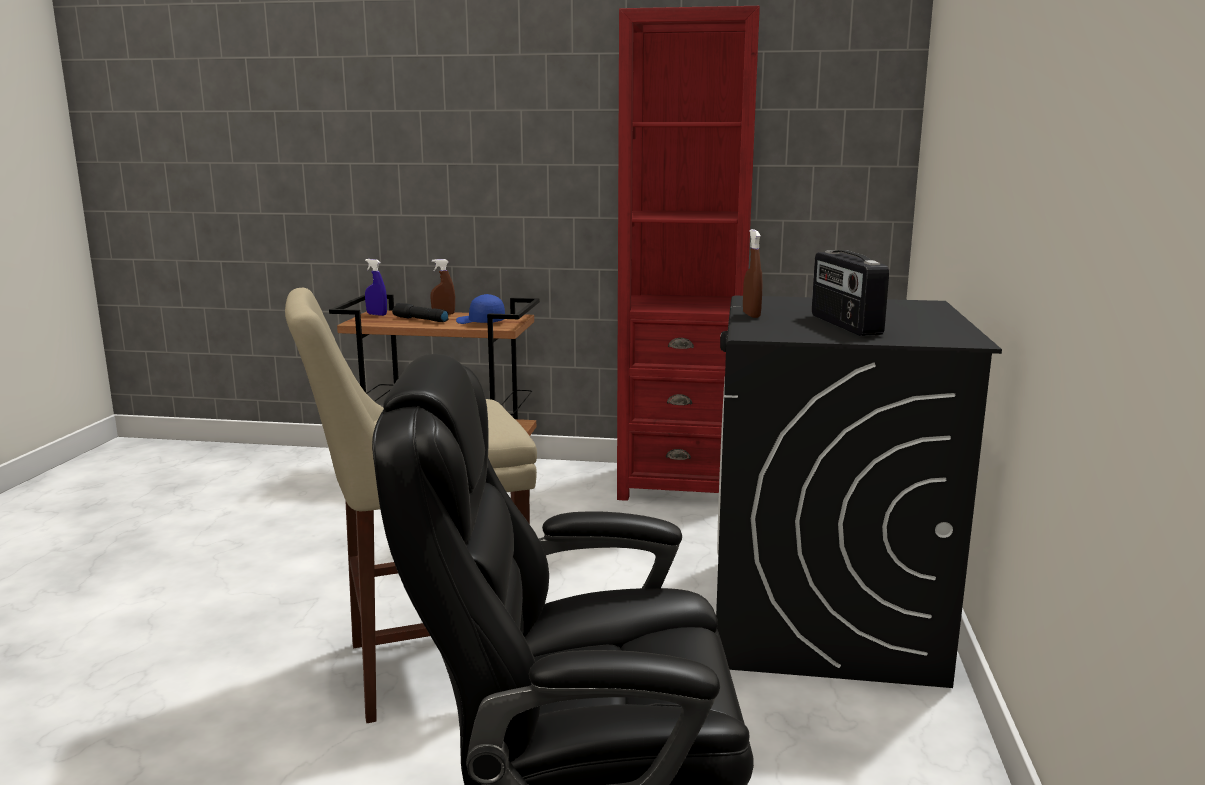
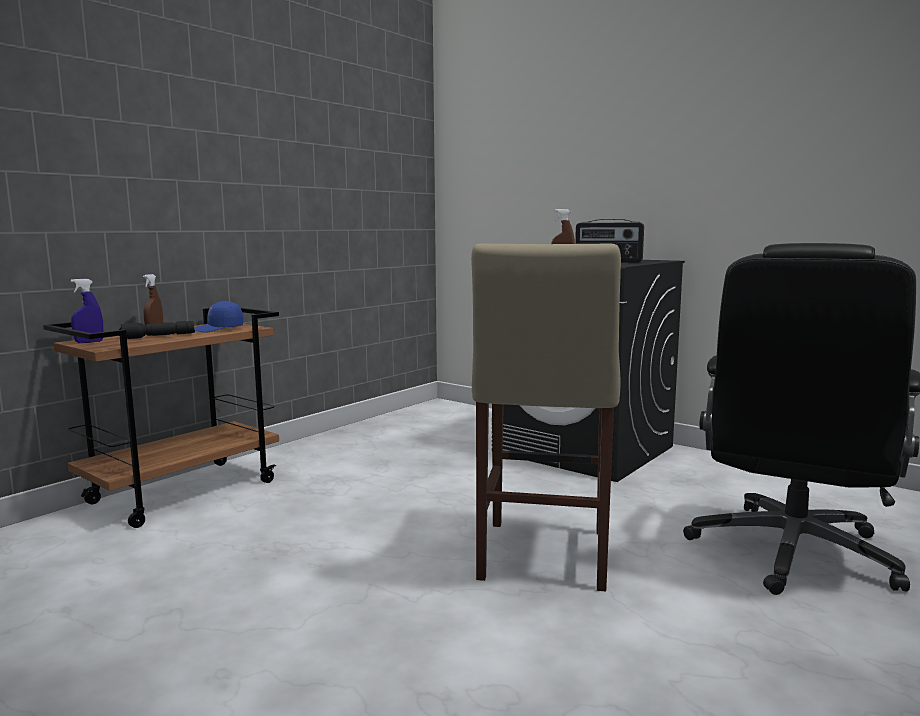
camera: 60 degrees left, 5 degrees down
red bookcase [617,6,760,501] -> none

